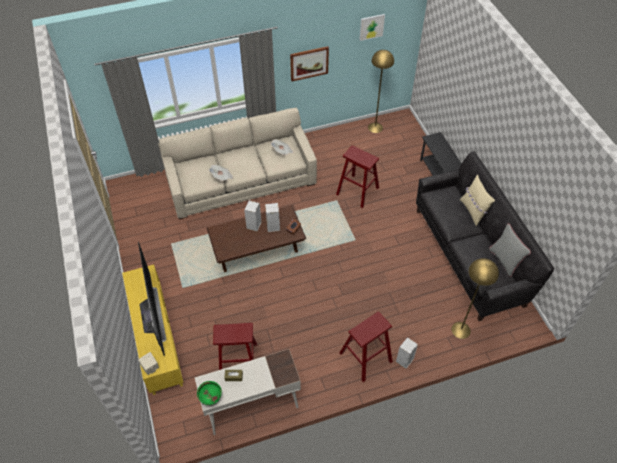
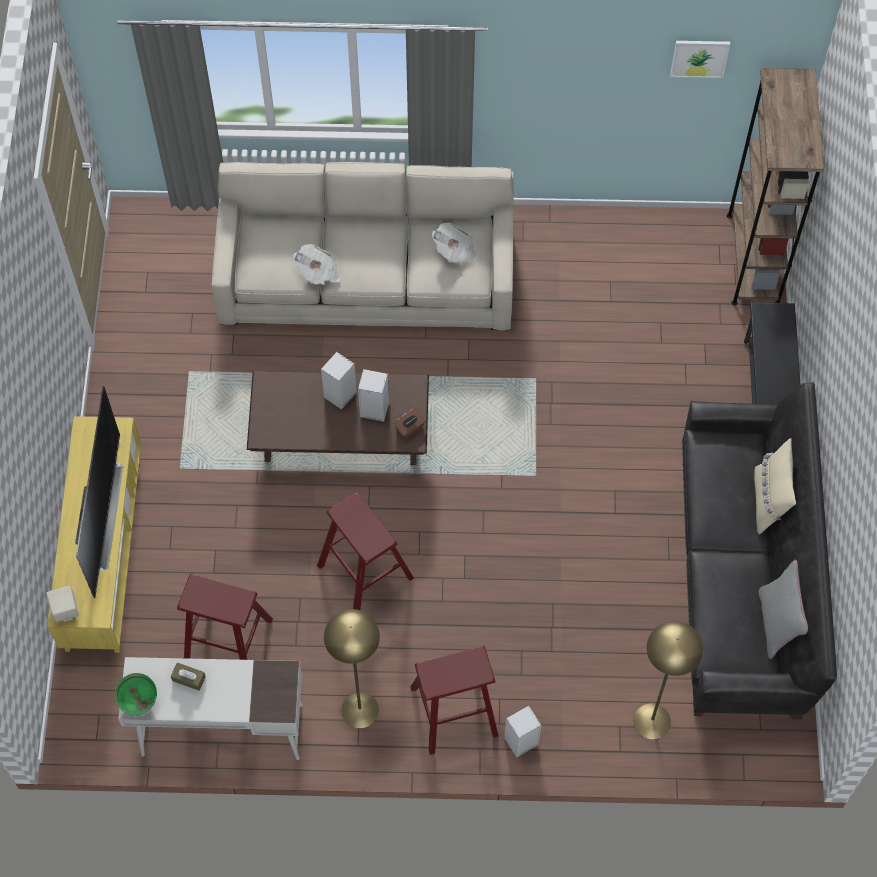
camera: 20 degrees right, 10 degrees up
picture [290,46,329,81] -> none
red stool [336,146,379,208] -> red stool moved to [317,492,414,610]
yellow floor lamp [368,50,394,133] -> yellow floor lamp moved to [324,609,380,728]
none -> brown bookcase [727,68,824,305]

